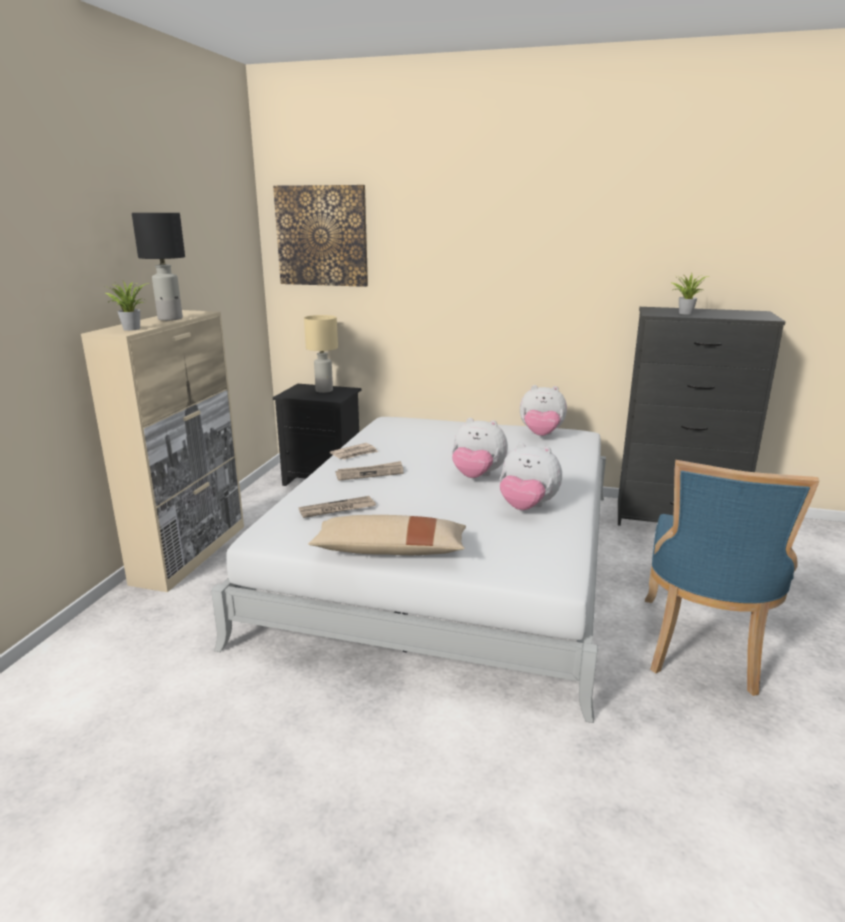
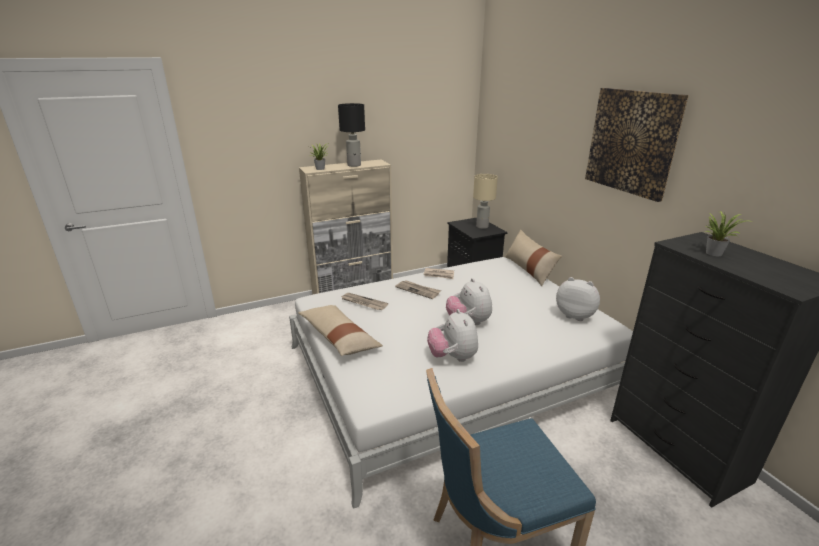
camera: 50 degrees right, 5 degrees up
picture [273,185,368,287] -> picture moved to [585,88,689,202]
plush toy [520,385,567,436] -> plush toy turned 150 degrees clockwise [556,277,600,321]
none -> beige pillow [505,230,562,286]

